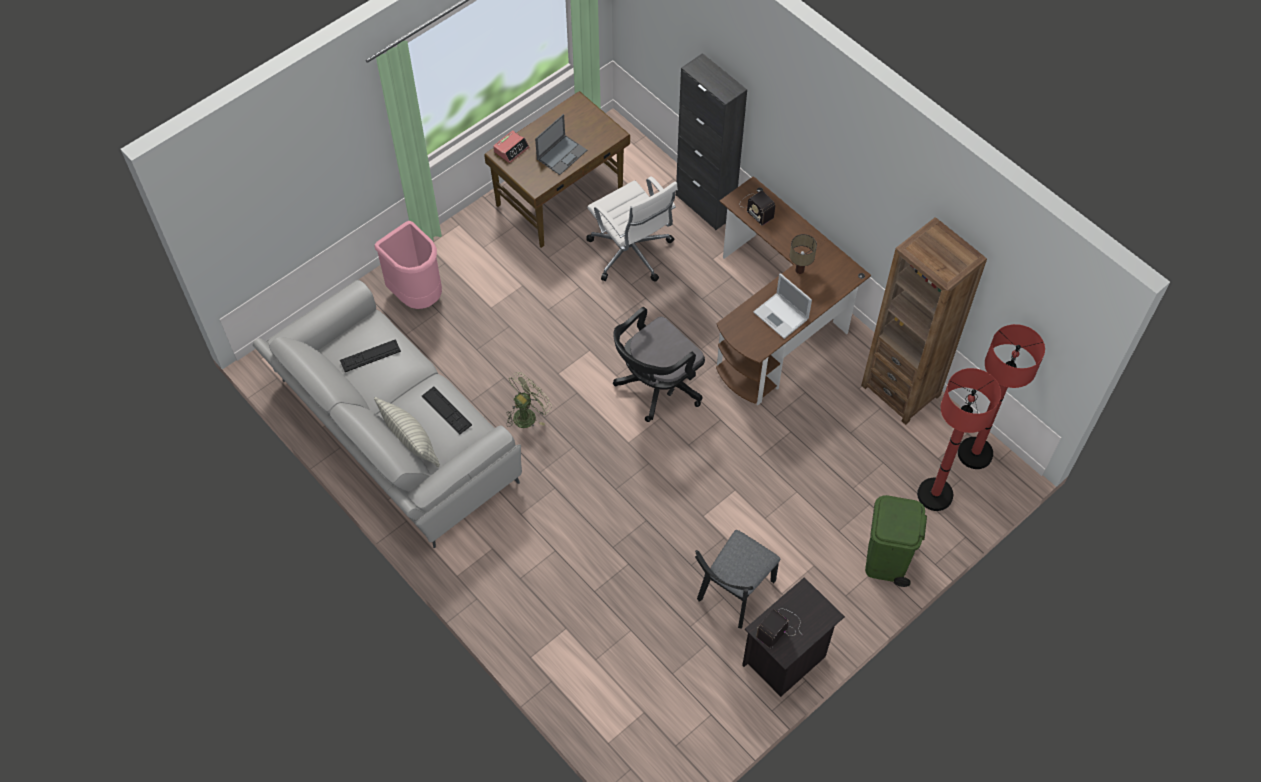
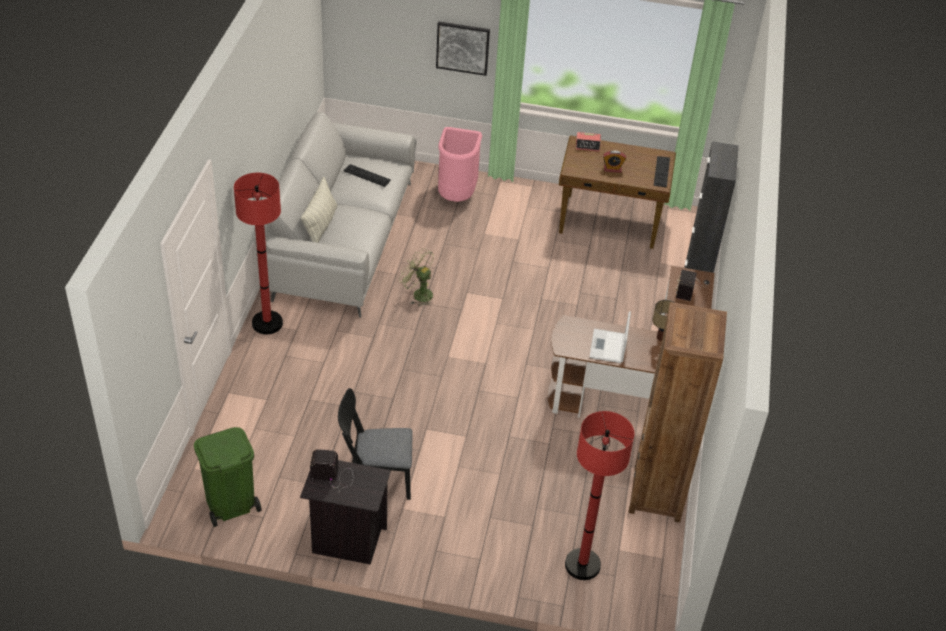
camera: 50 degrees right, 15 degrees down
keyboard [422,386,472,435] -> keyboard moved to [654,156,670,188]
green fan [506,372,552,428] -> green fan turned 150 degrees counterclockwise [399,248,434,307]
laptop [535,114,587,175] -> alarm clock [603,150,626,173]
white office chair [587,176,678,281] -> none
black office chair [613,307,705,422] -> none
green trash can [865,495,927,587] -> green trash can moved to [194,427,262,527]
red floor lamp [958,324,1045,469] -> red floor lamp moved to [234,173,283,334]
none -> picture [436,21,490,76]

